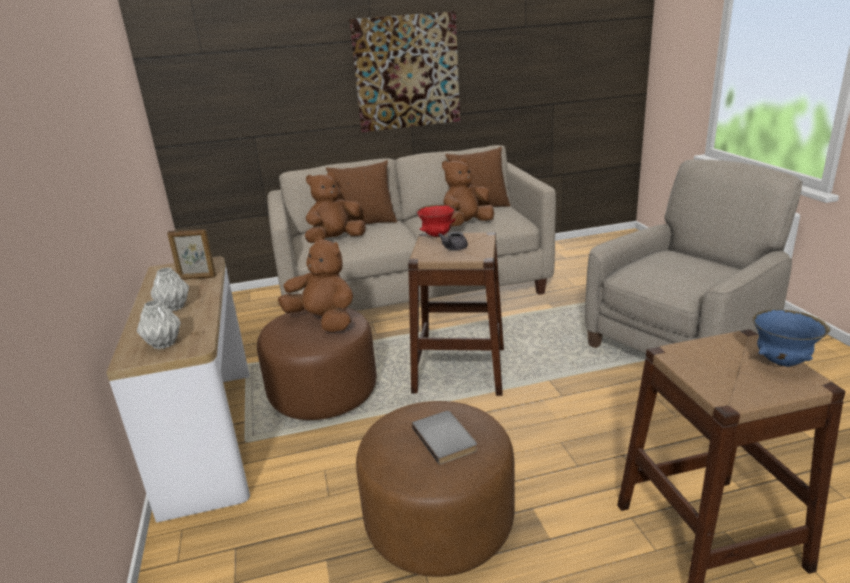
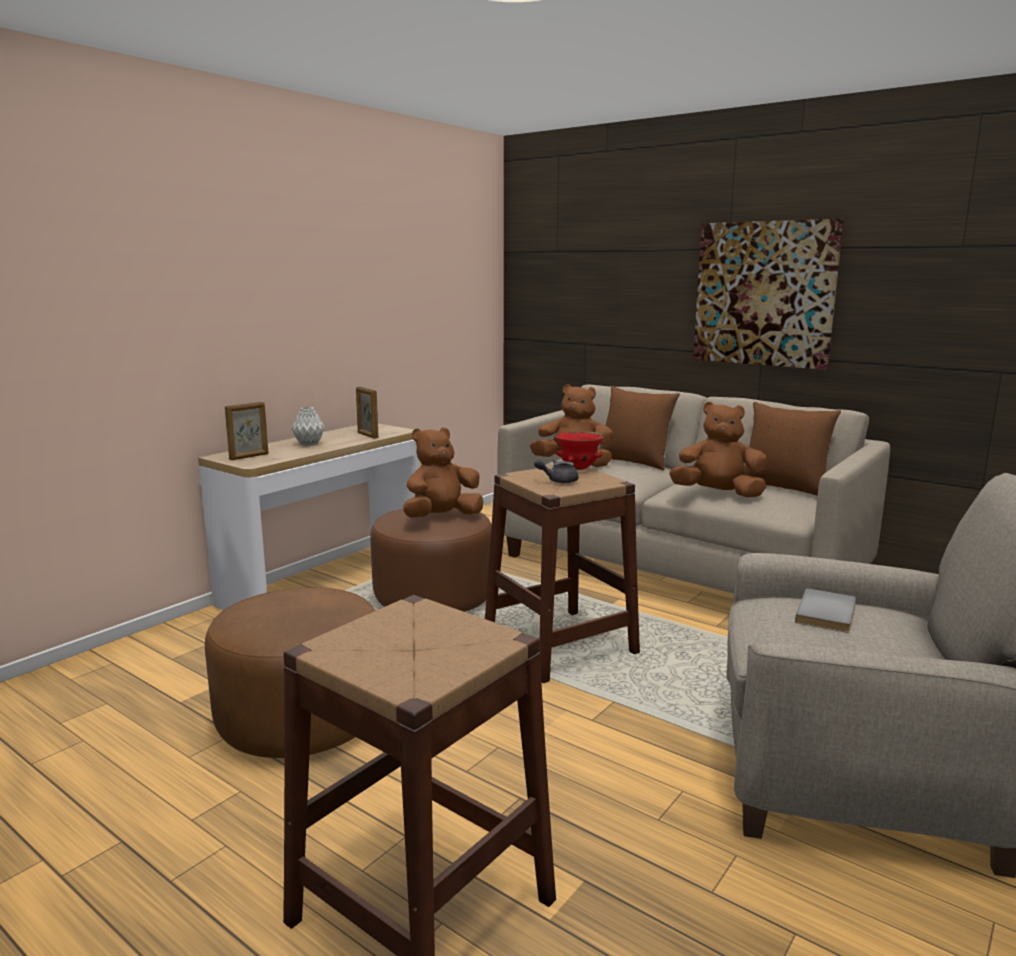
camera: 50 degrees right, 10 degrees down
grey vase [137,300,181,350] -> picture frame [225,402,268,460]
brown plush toy [278,236,353,332] -> brown plush toy turned 120 degrees counterclockwise [403,427,483,517]
grey book [412,411,477,465] -> grey book moved to [795,588,856,633]
blue bowl [753,309,830,367] -> none

